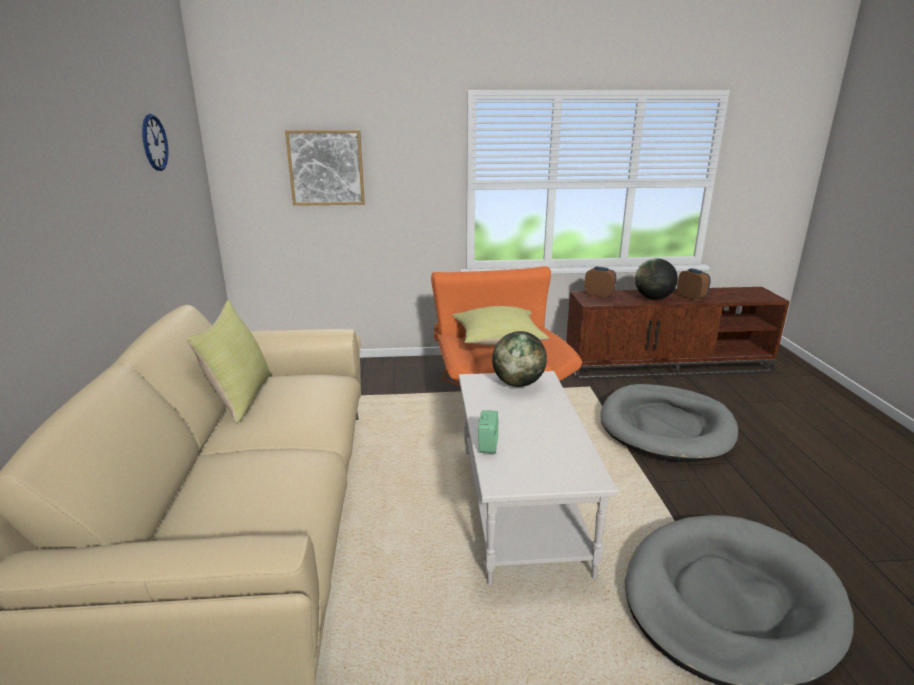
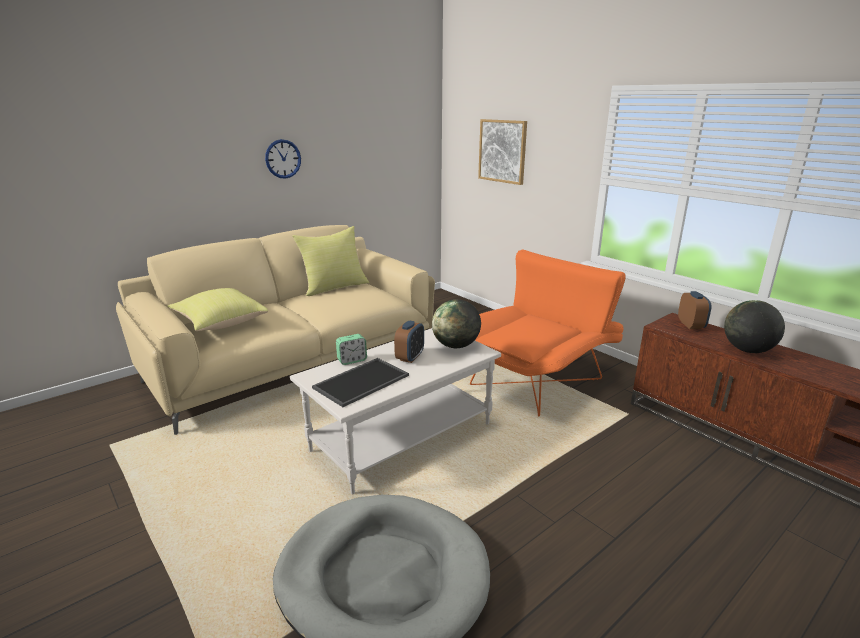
camera: 55 degrees right, 0 degrees up
wall clock [142,114,168,171] -> wall clock moved to [265,139,301,179]
yellow pillow [452,306,549,345] -> yellow pillow moved to [167,288,268,331]
grey dog bed [600,384,738,462] -> none
alarm clock [677,268,711,301] -> alarm clock moved to [394,320,424,363]
none -> tray [312,358,409,407]

